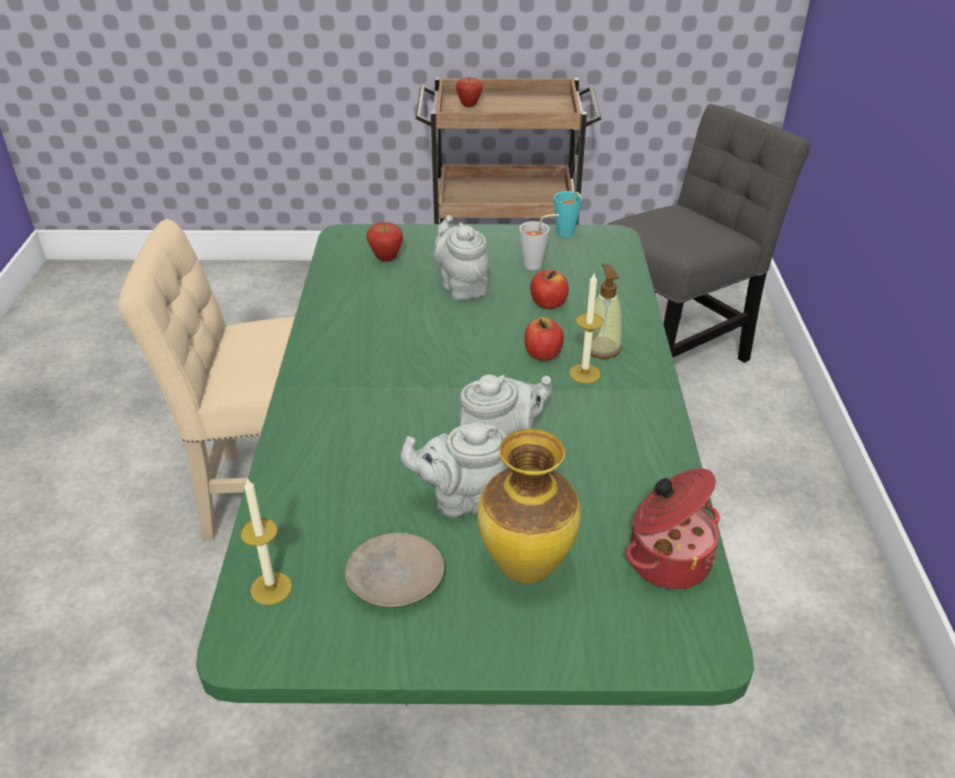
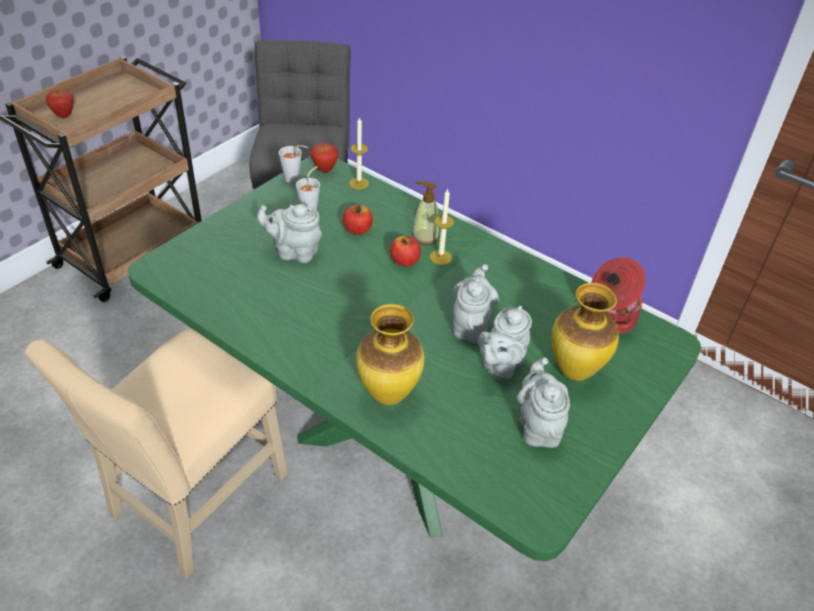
camera: 55 degrees left, 5 degrees up
candle [240,478,292,605] -> candle moved to [349,117,369,190]
beige plate [345,533,444,607] -> grey teapot [517,358,570,448]
apple [367,222,403,262] -> apple moved to [311,143,338,173]
turquoise cup [554,191,582,237] -> grey cup [279,145,308,183]
none -> vase [356,304,425,405]

